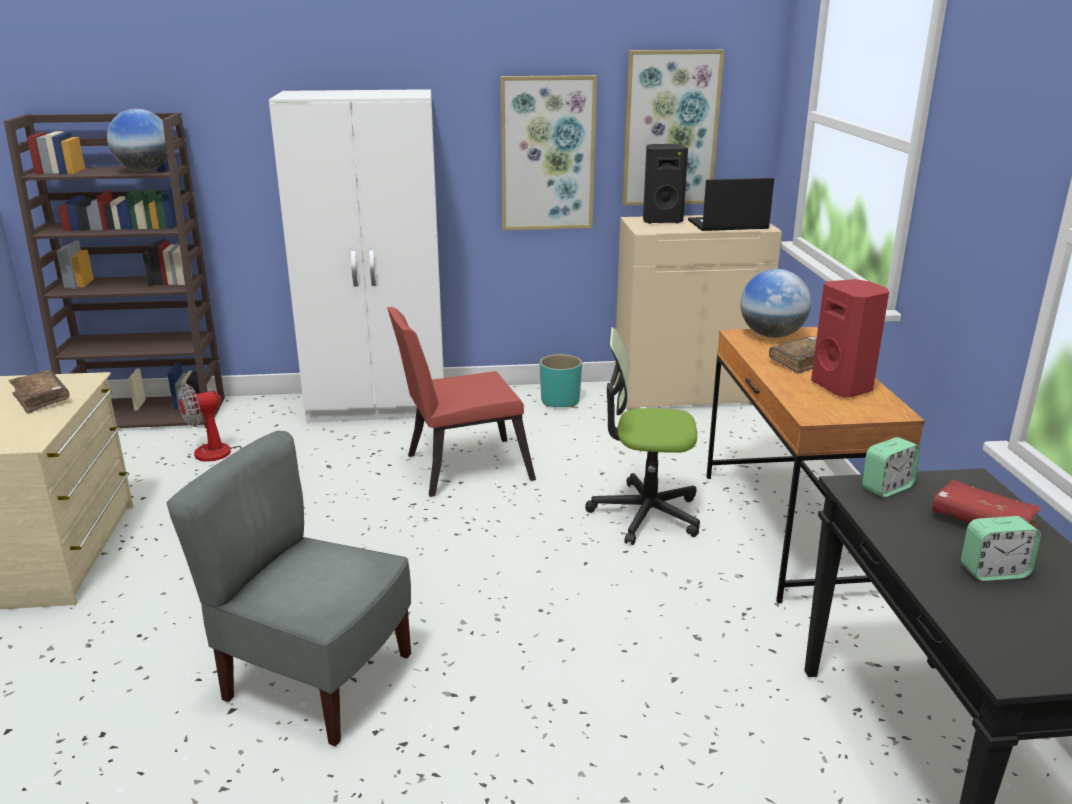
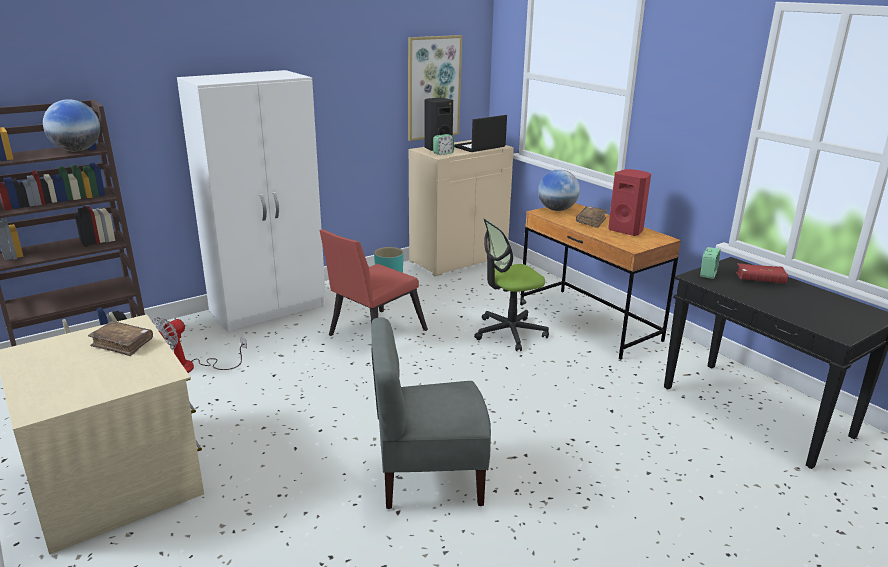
camera: 30 degrees left, 0 degrees up
picture [500,75,597,230] -> none
alarm clock [961,516,1041,581] -> alarm clock moved to [433,134,454,155]

